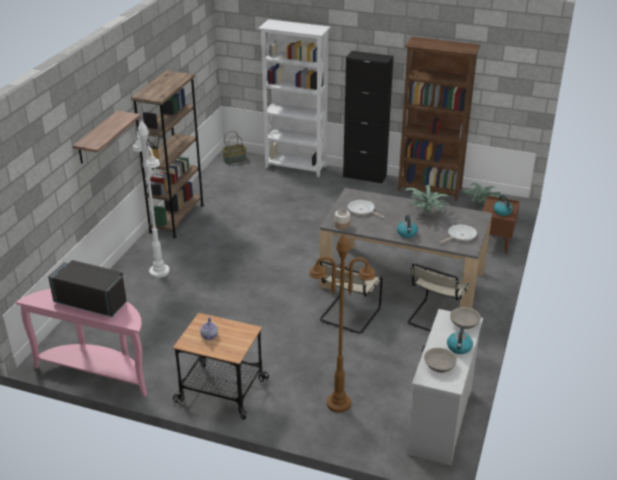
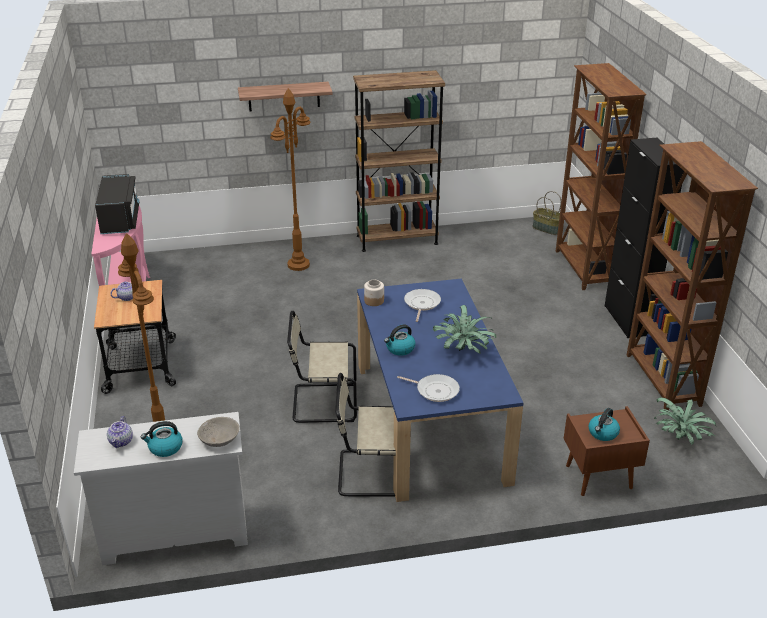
camera: 60 degrees right, 0 degrees up
white floor lamp [132,121,170,278] -> brown floor lamp [270,88,310,271]
white bookcase [258,19,330,177] -> brown bookcase [556,63,647,290]
grey dining table [320,188,492,308] -> blue dining table [357,279,524,502]
grey bowl [424,348,457,373] -> teapot [107,416,133,448]

